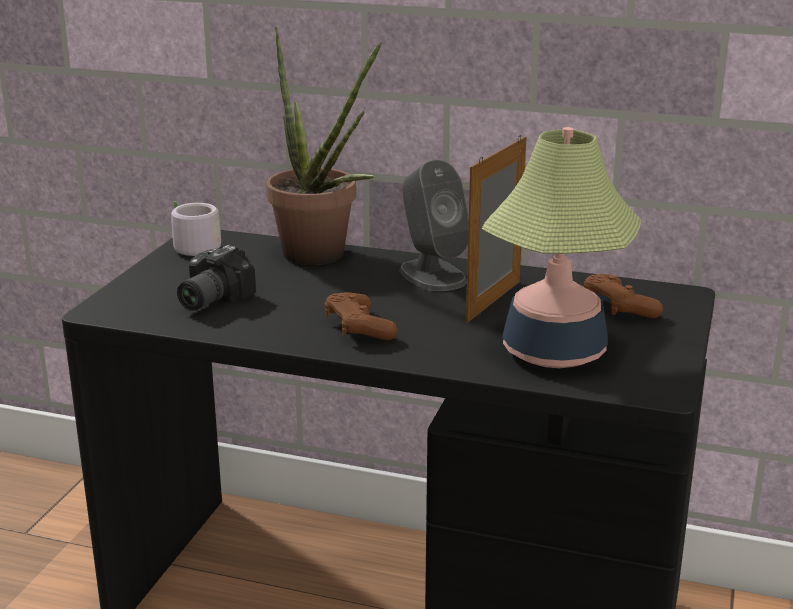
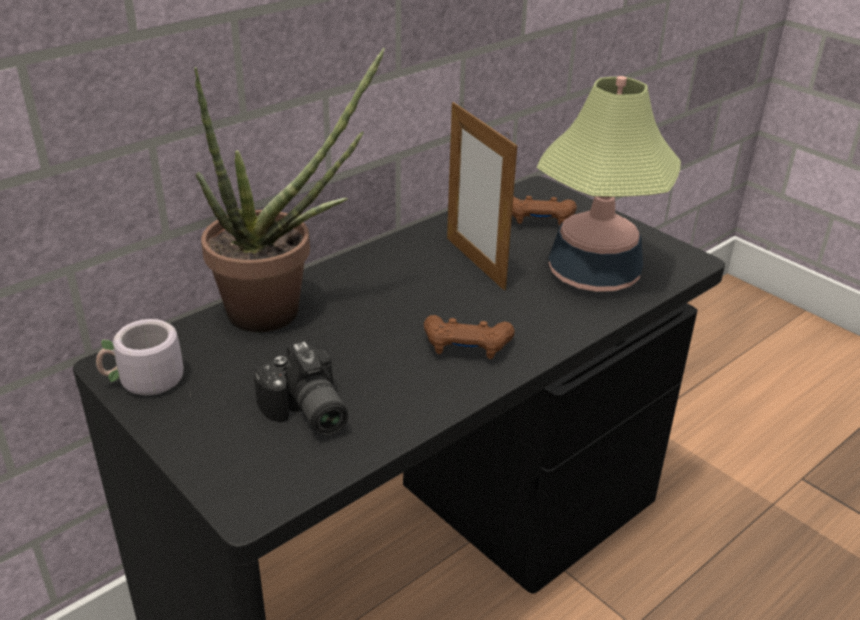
camera: 60 degrees left, 10 degrees up
grey speaker [399,160,469,291] -> none

